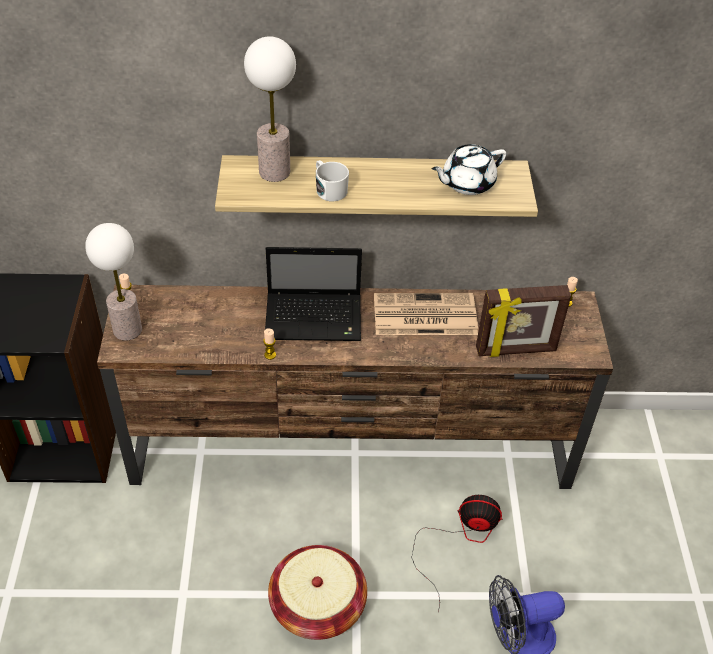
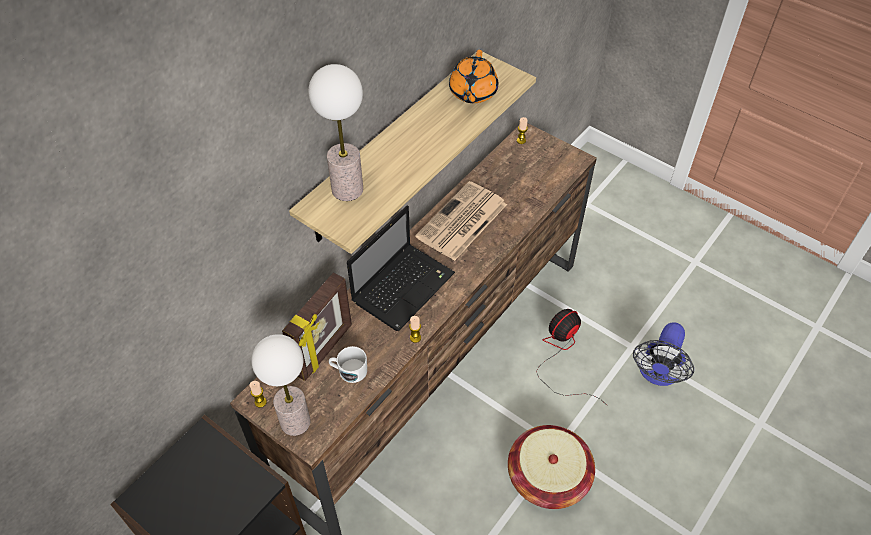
camera: 50 degrees left, 5 degrees up
white mug [316,160,349,201] -> white mug moved to [329,346,367,383]
white teapot [432,144,506,195] -> orange teapot [449,50,498,103]
picture frame [476,285,571,357] -> picture frame moved to [282,273,352,381]

